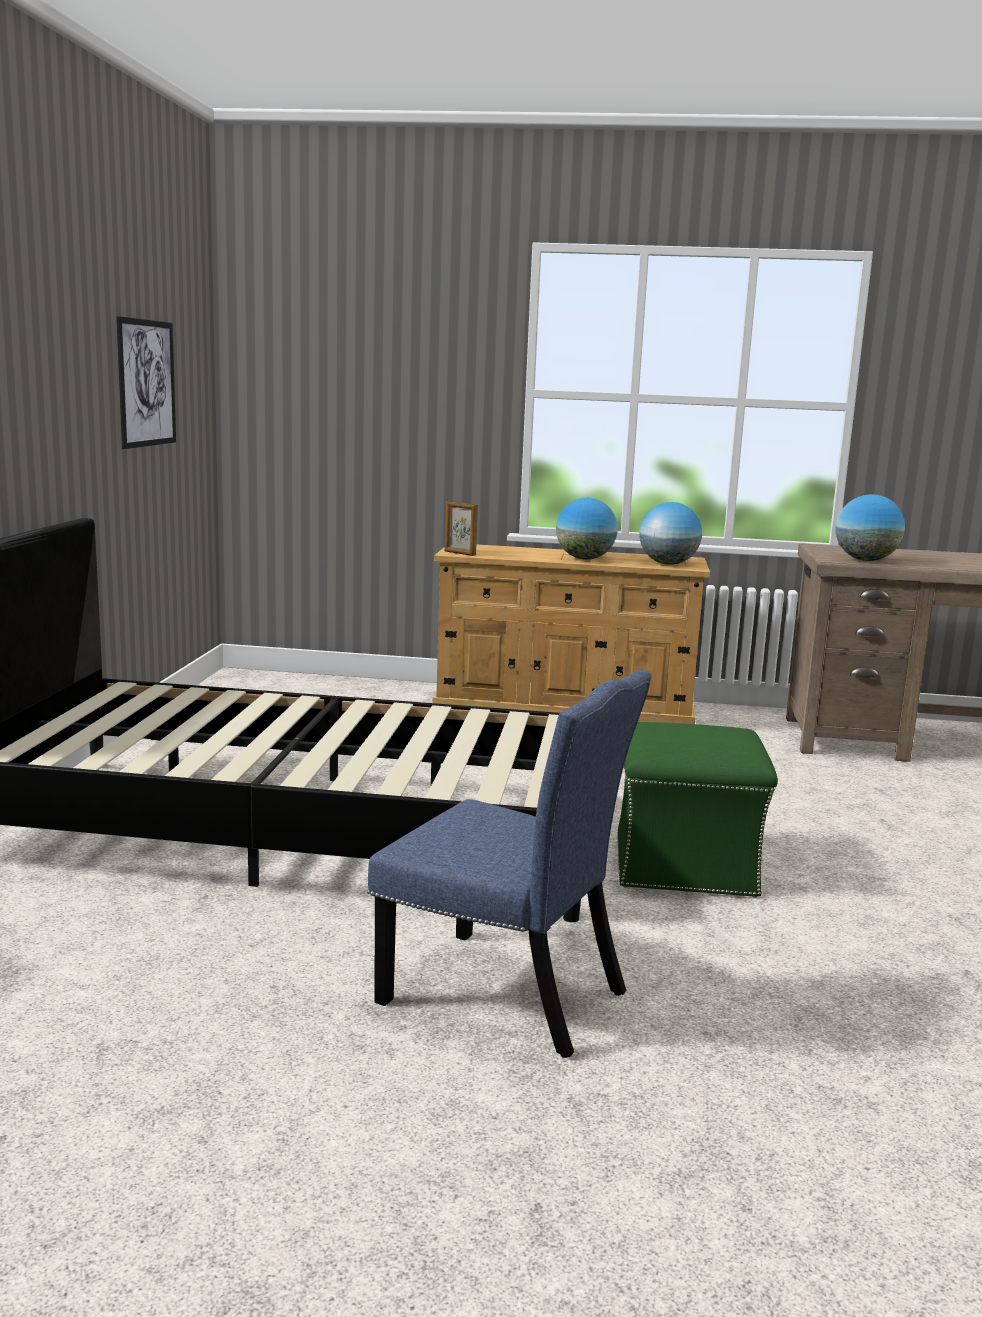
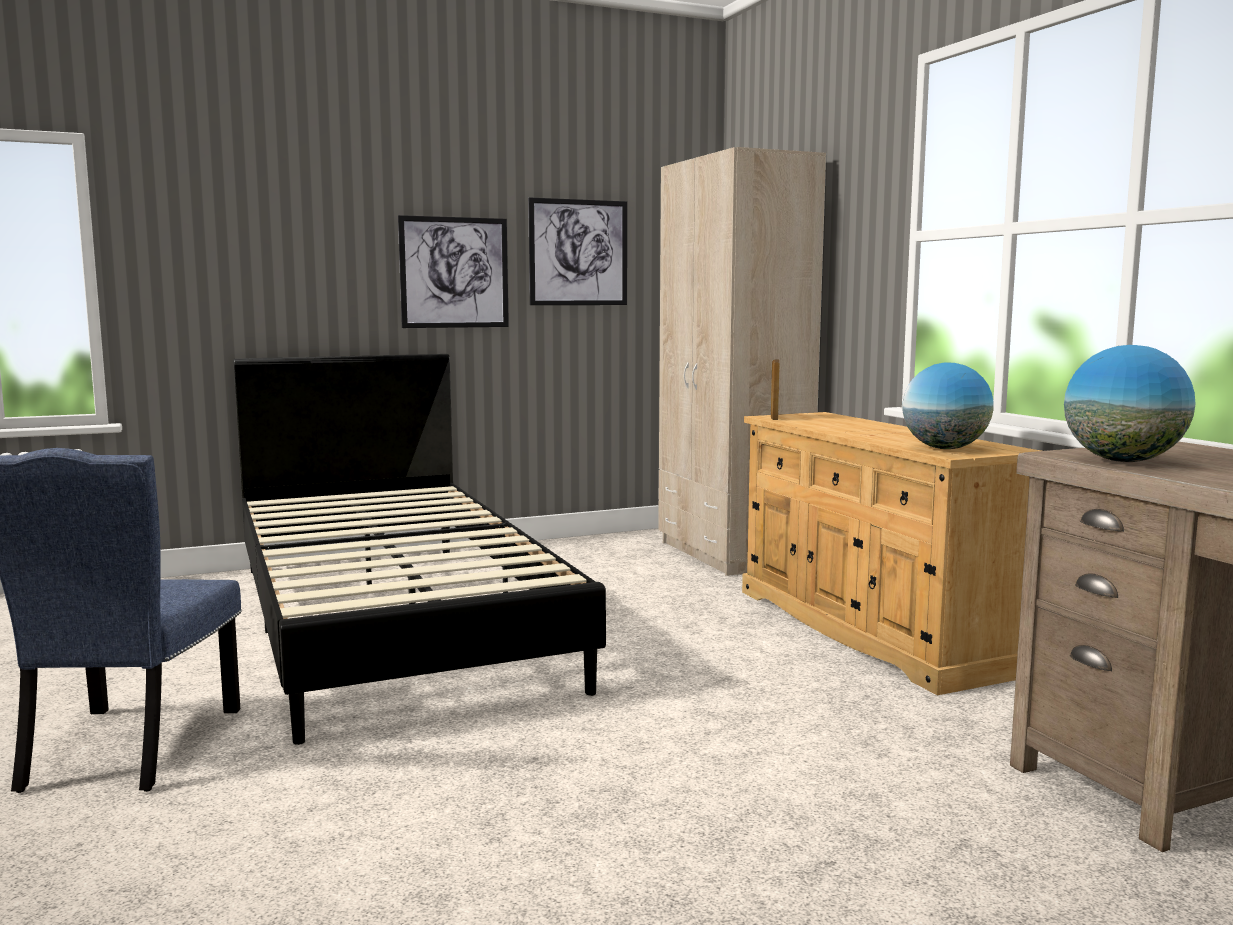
camera: 60 degrees right, 5 degrees down
globe [556,498,618,560] -> none
green ottoman [617,722,778,898] -> none
none -> picture [398,215,509,328]
none -> beige wardrobe [658,147,826,576]

